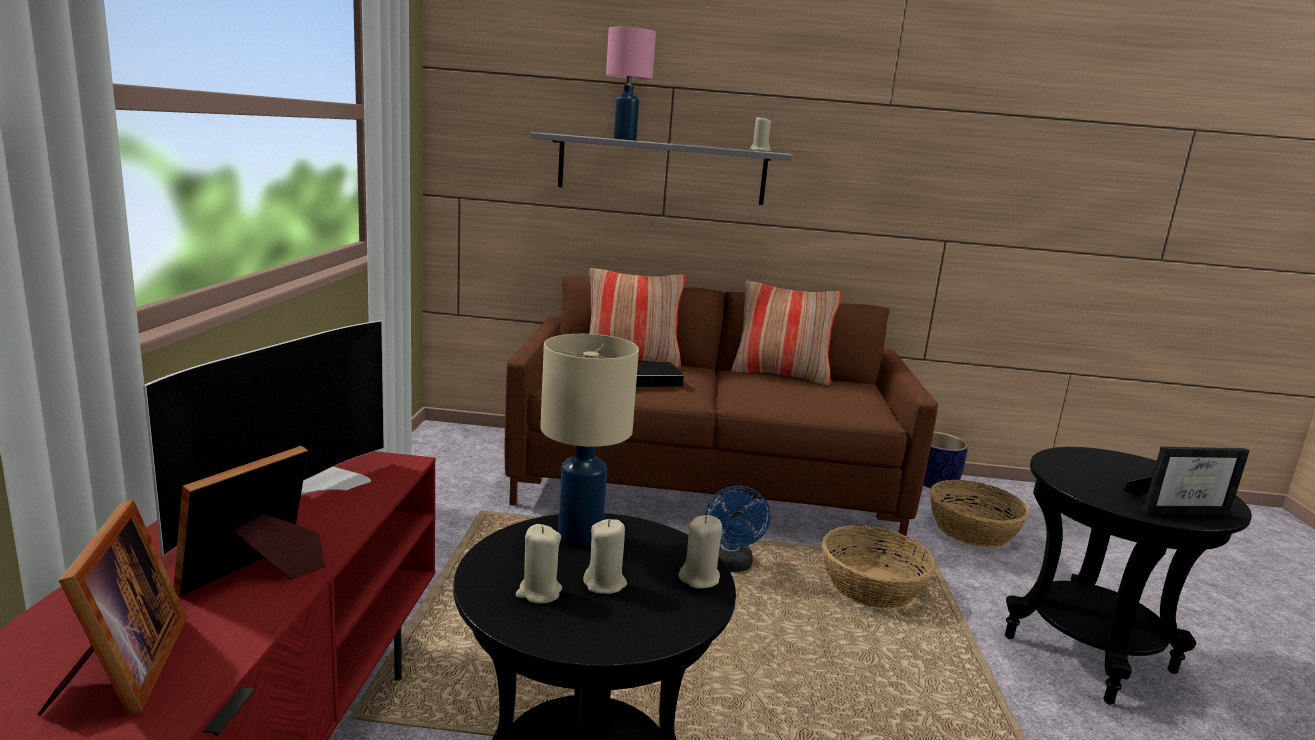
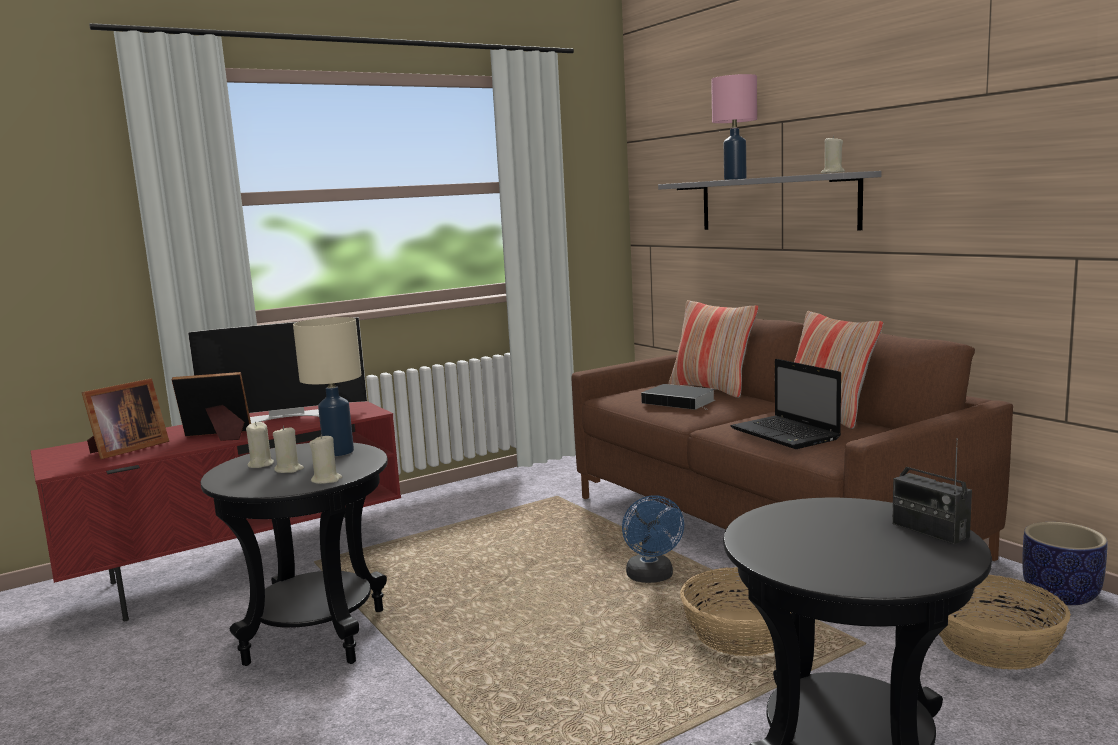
camera: 55 degrees right, 5 degrees down
blue fan [705,486,770,572] -> blue fan turned 60 degrees counterclockwise [622,495,684,583]
picture frame [1123,447,1250,515] -> none
none -> laptop [730,359,841,449]
none -> radio [892,438,972,544]

